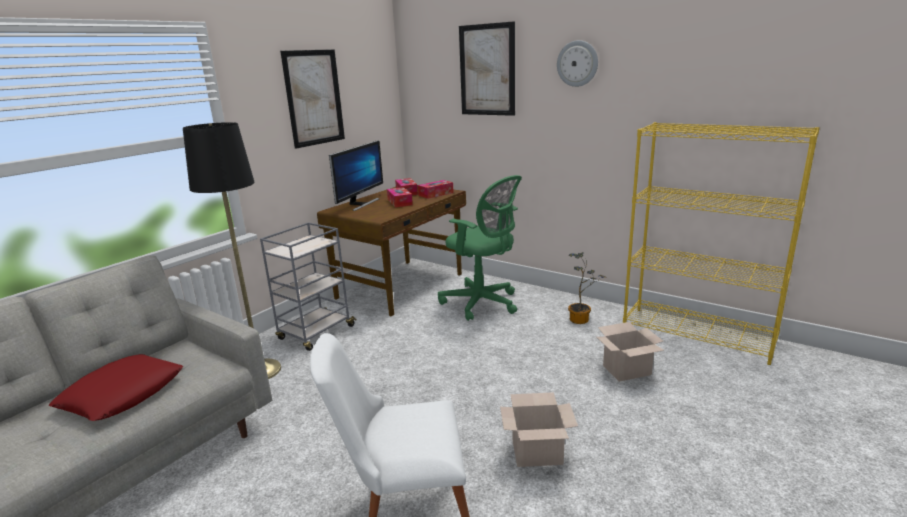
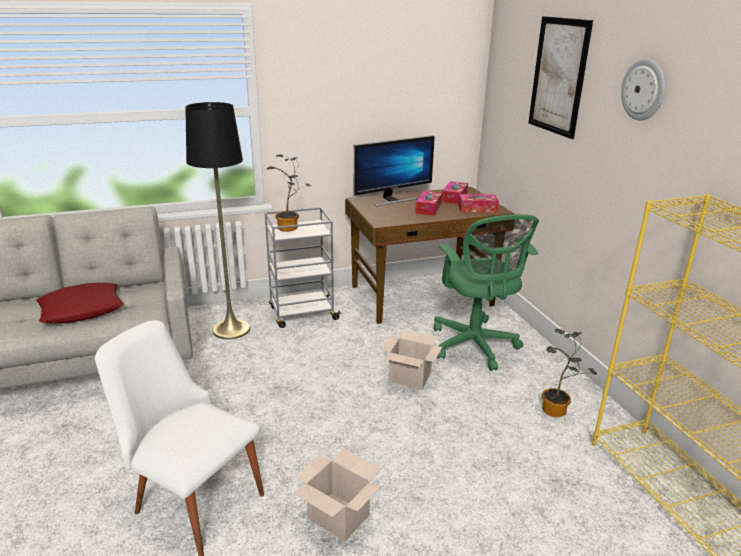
camera: 35 degrees right, 5 degrees up
picture [280,49,345,149] -> none
cardboard box [597,322,664,382] -> cardboard box moved to [380,330,442,389]
none -> potted plant [266,154,311,232]

